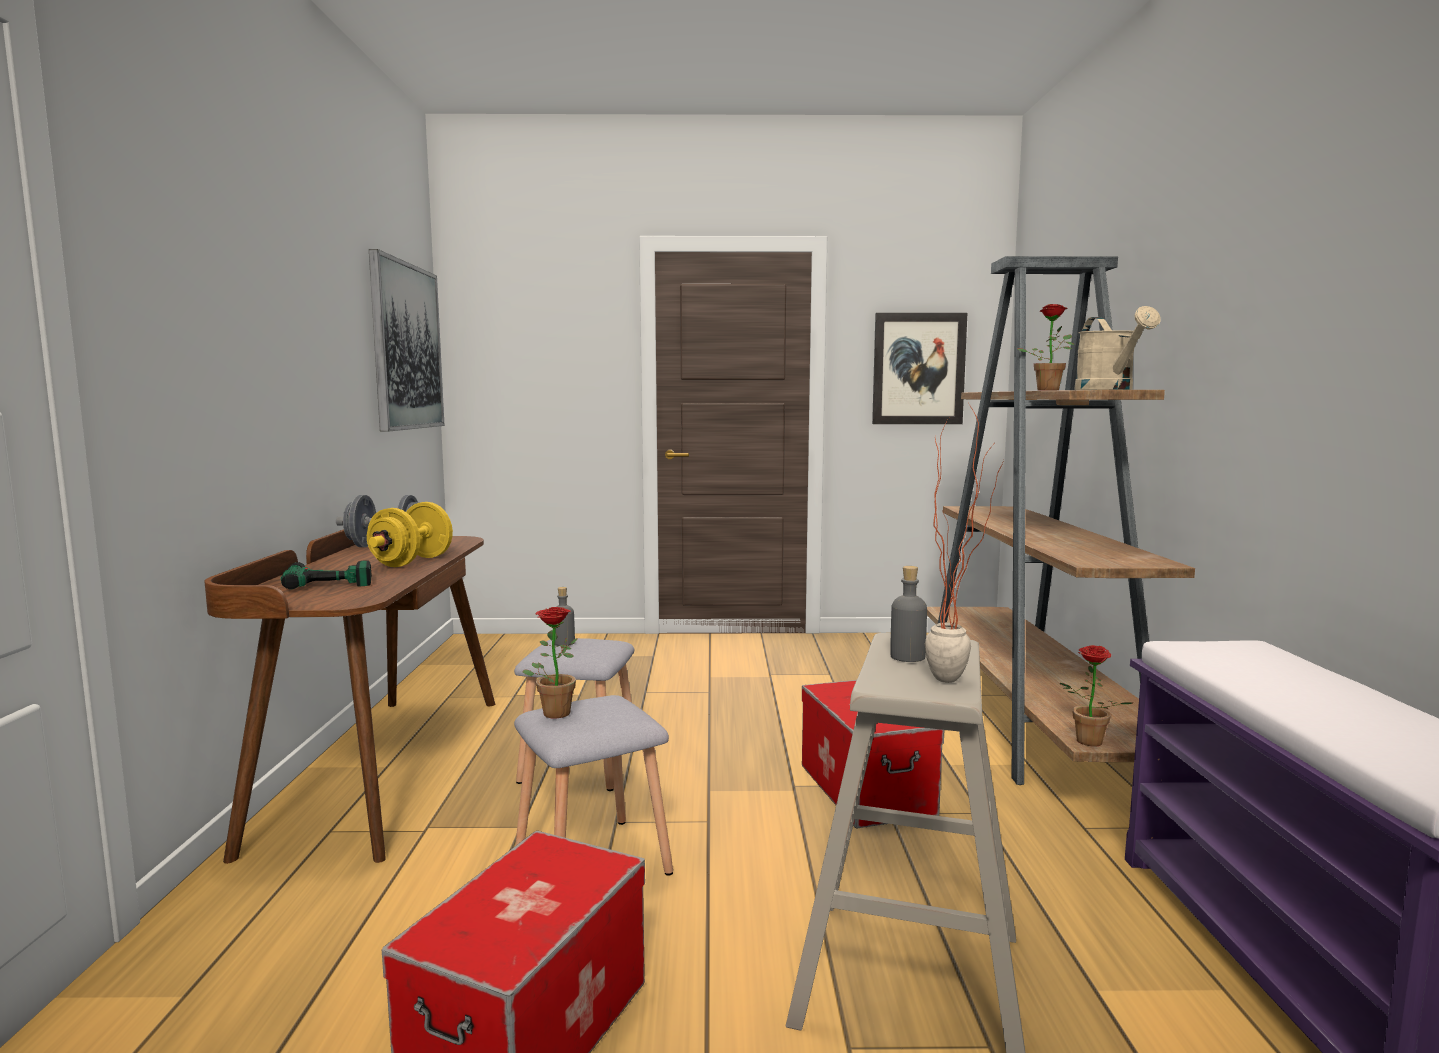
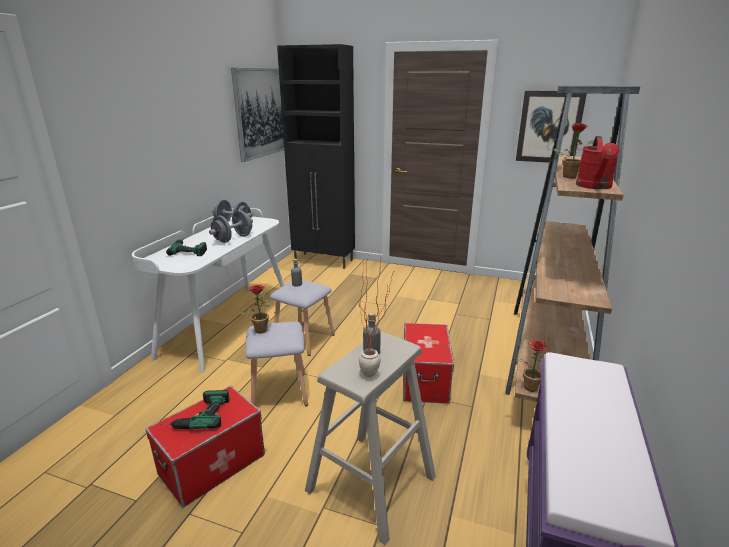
camera: 20 degrees right, 15 degrees up
brown desk [204,529,495,864] -> white desk [132,208,285,373]
yellow dumbbell [367,502,453,567] -> grey dumbbell [209,210,253,243]
beige watering can [1074,306,1160,390] -> red watering can [576,136,619,189]
none -> power drill [160,390,230,429]
none -> black cabinet [277,44,355,269]

